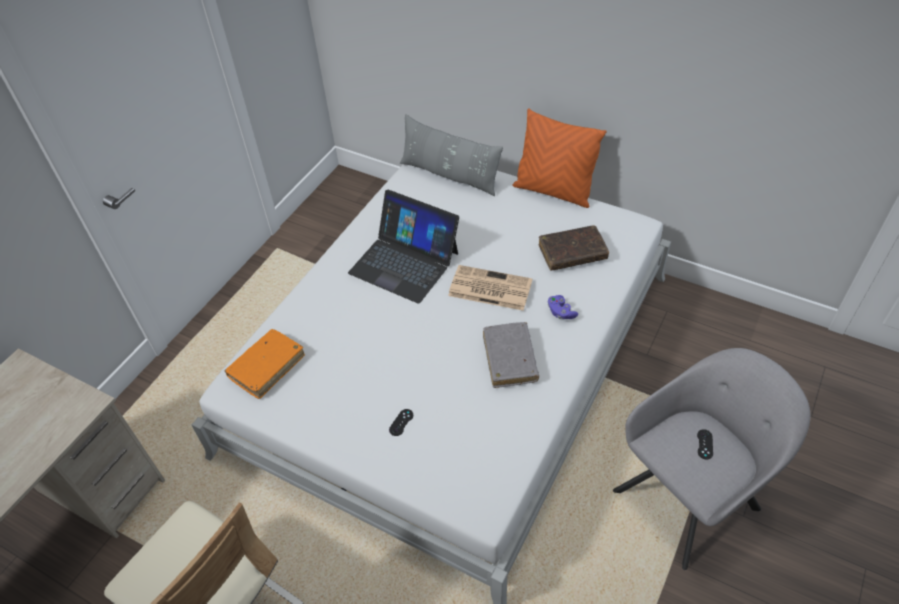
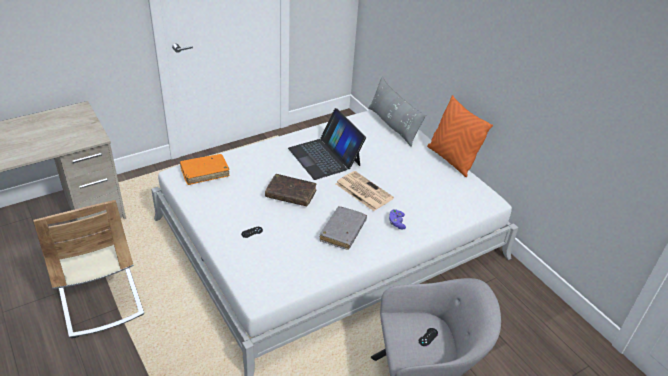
camera: 25 degrees right, 10 degrees down
brown book [539,225,609,270] -> brown book moved to [265,174,317,207]

